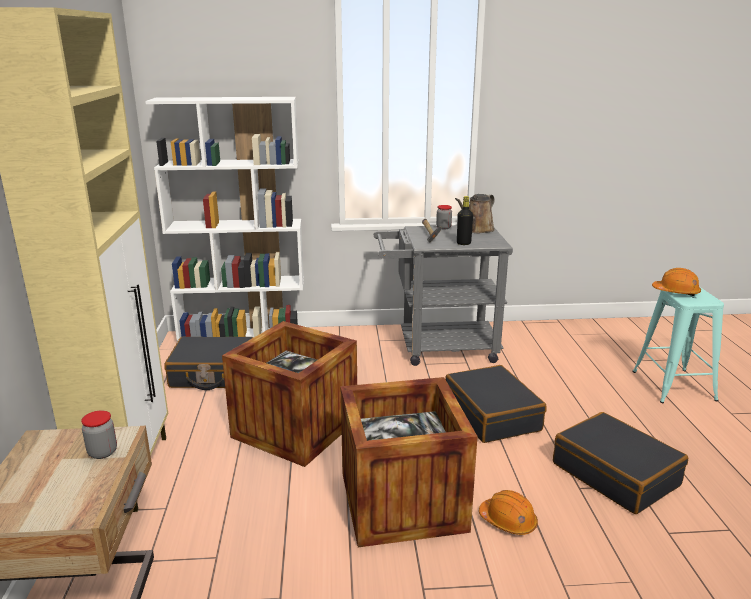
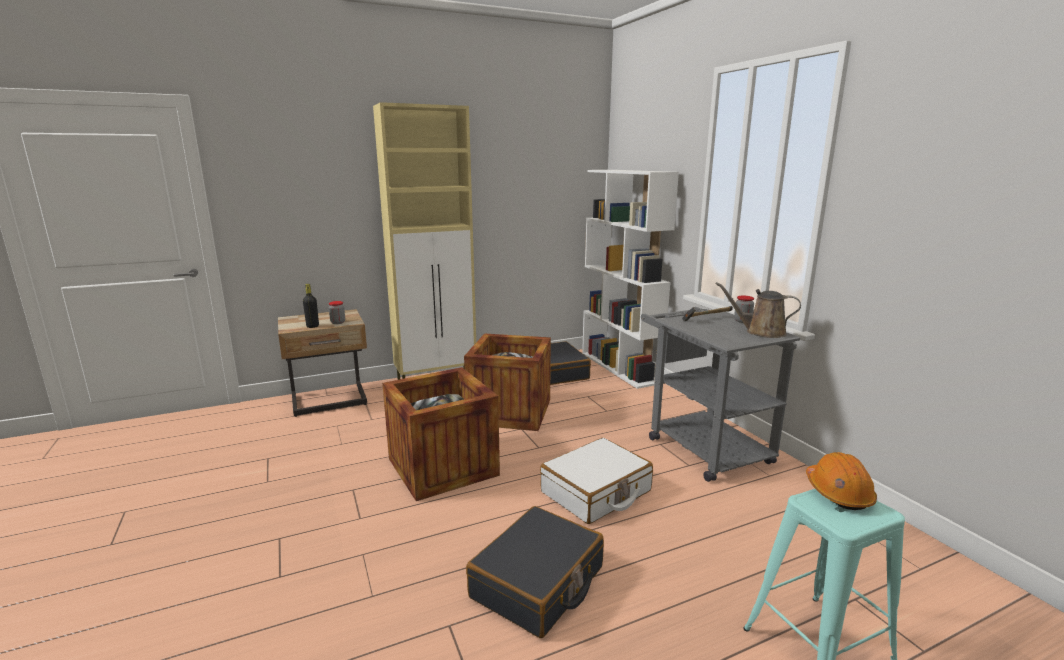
camera: 70 degrees right, 5 degrees down
black suitcase [445,365,547,443] -> white suitcase [540,438,653,524]
black bottle [457,196,473,245] -> black bottle moved to [303,284,319,328]
orange hard hat [479,490,538,535] -> none

